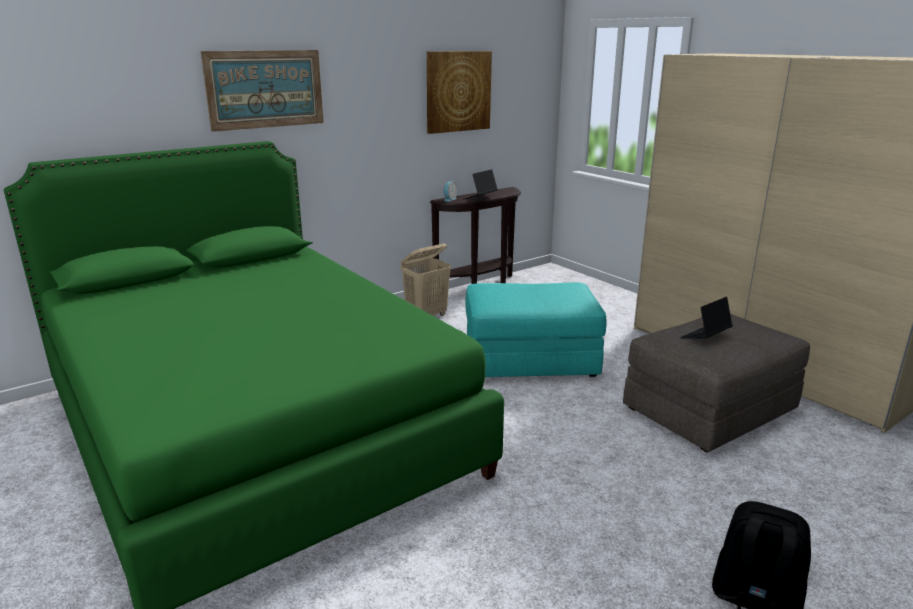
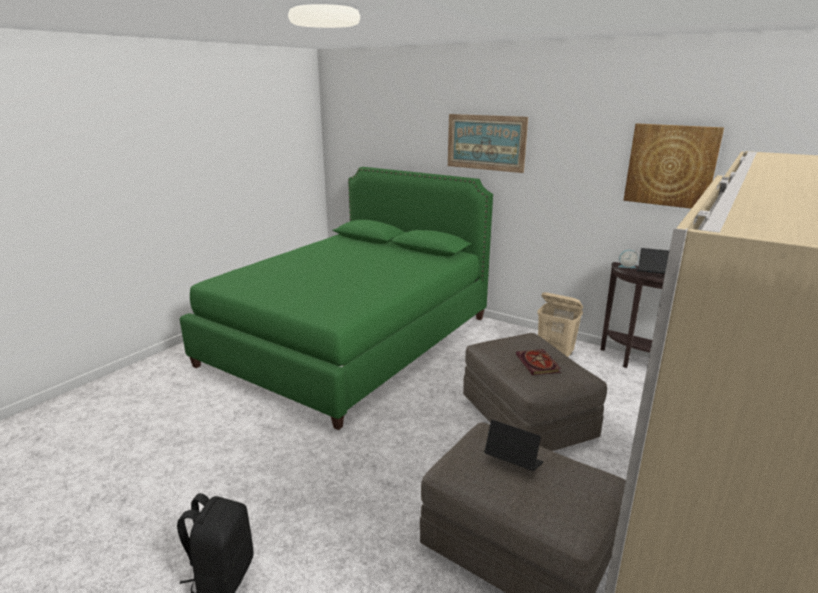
camera: 70 degrees right, 0 degrees up
turquoise ottoman [465,283,606,377] -> grey ottoman [463,333,607,451]
none -> book [516,349,561,375]

